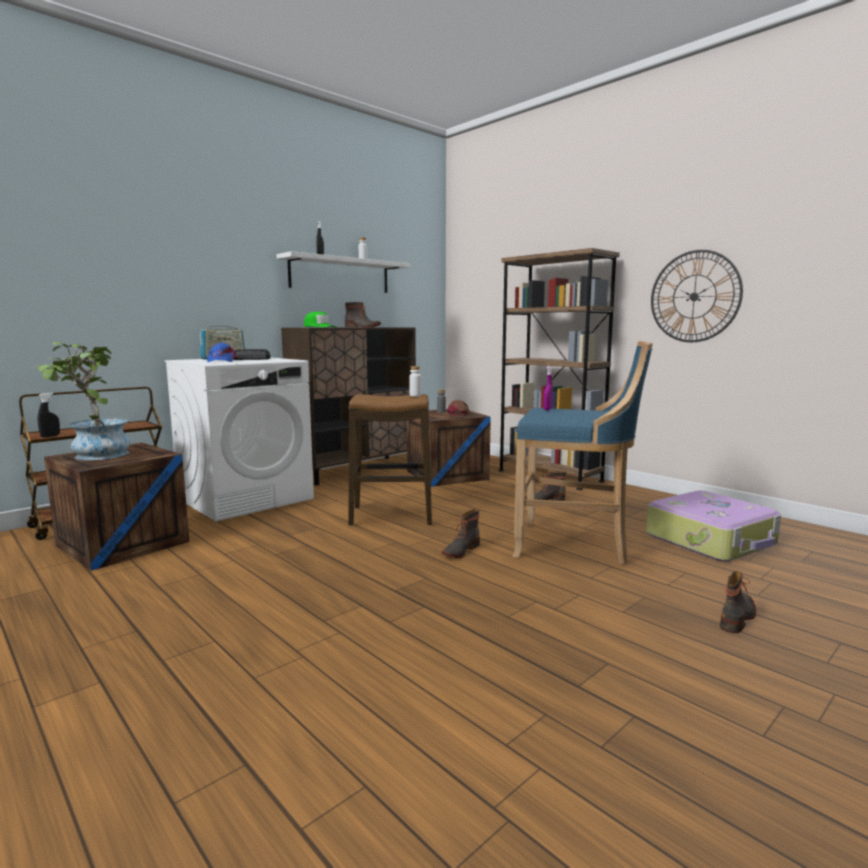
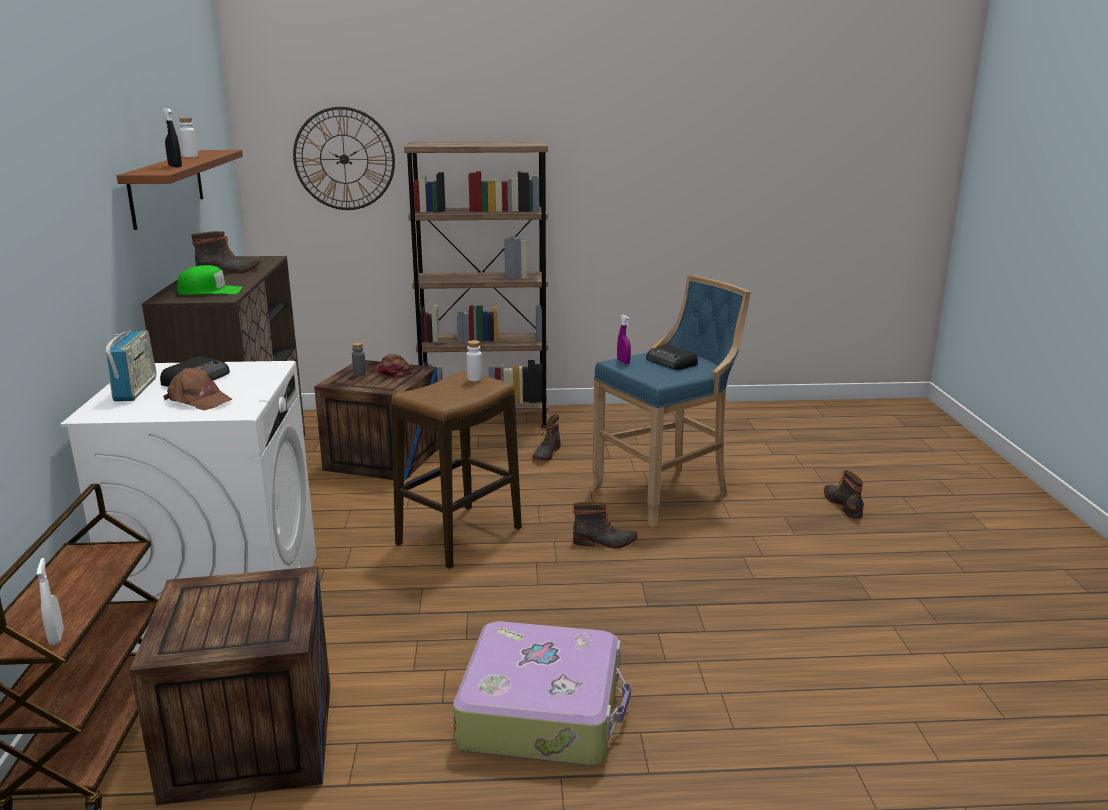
camera: 50 degrees left, 10 degrees up
potted plant [36,342,131,460] -> none
black spray bottle [38,393,60,438] -> white spray bottle [37,558,64,645]
blue cap [207,342,237,362] -> brown cap [163,368,233,410]
white shelf [277,251,410,293] -> brown shelf [117,150,243,230]
boot [442,509,480,558] -> boot turned 75 degrees counterclockwise [573,502,638,548]
suitcase [646,491,781,562] -> suitcase moved to [453,621,631,766]
wall clock [651,250,743,342] -> wall clock moved to [293,107,395,210]
none -> radio [646,344,698,370]

